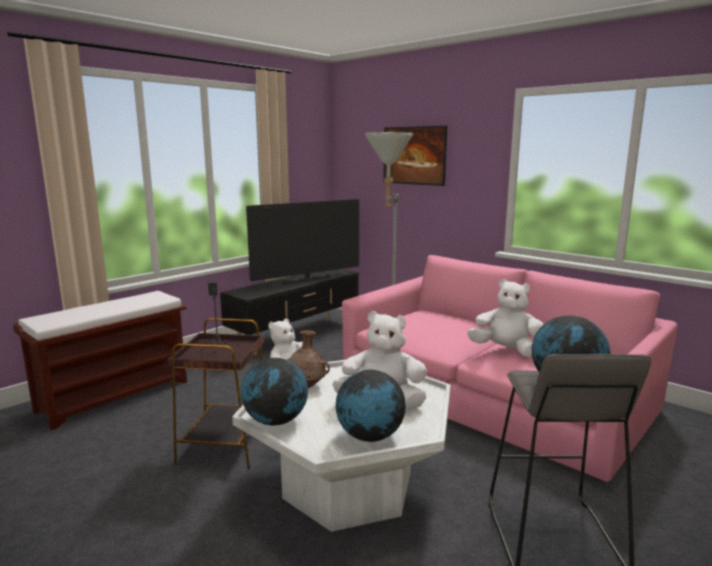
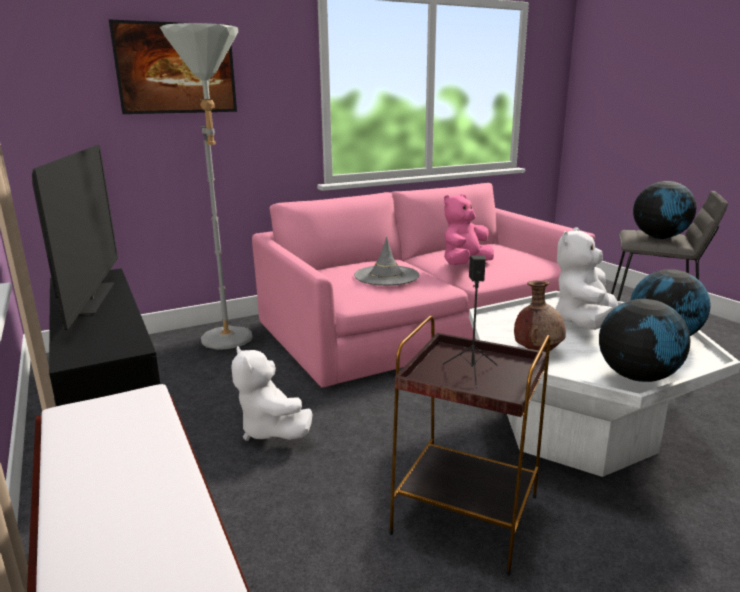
camera: 70 degrees left, 5 degrees up
white plush toy [467,279,544,357] -> pink plush toy [444,194,494,265]
none -> grey hat [354,237,419,286]

